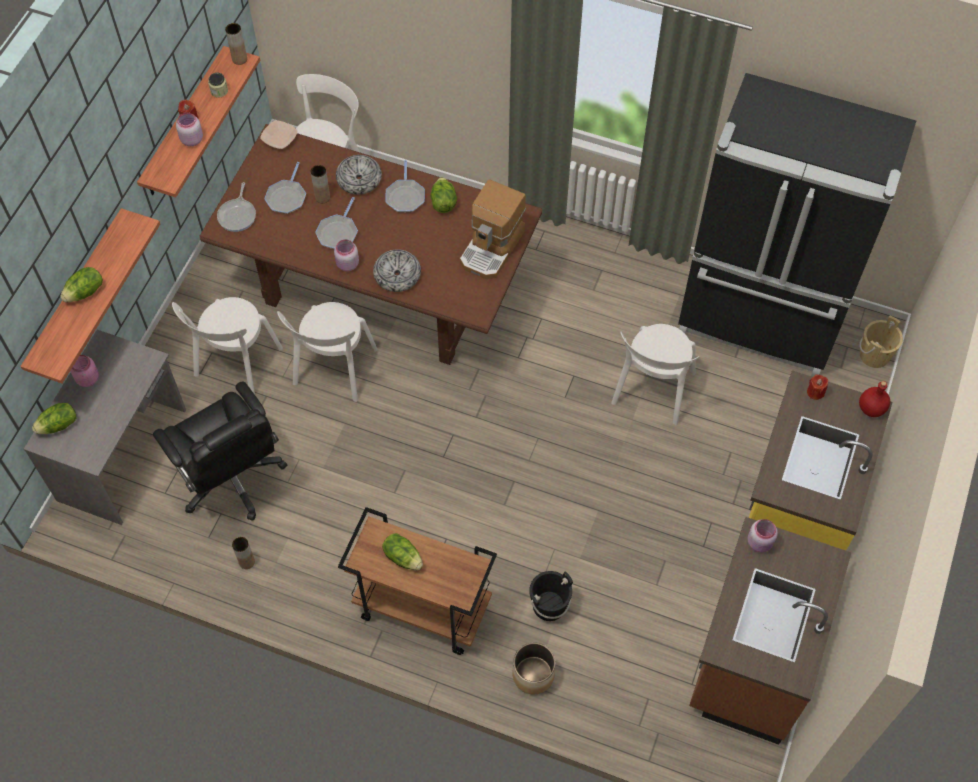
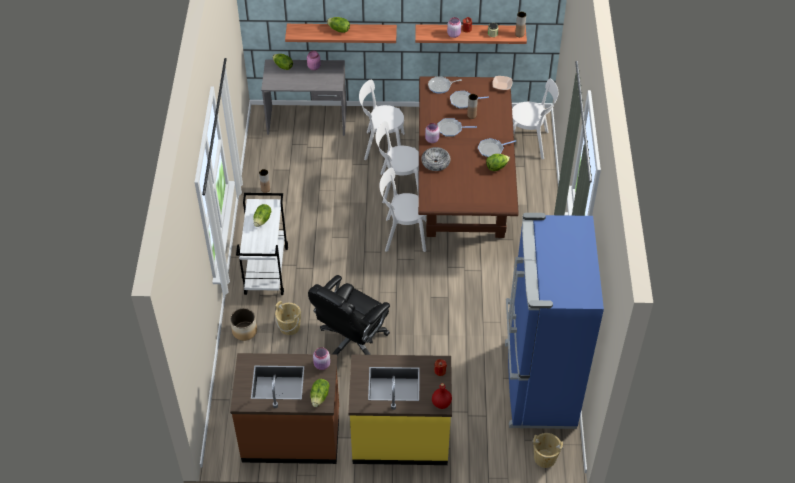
camera: 70 degrees right, 10 degrees down
black office chair [153,382,287,521] -> black office chair moved to [308,275,390,355]
bowl [336,155,382,195] -> none
brown cart [338,507,497,655] -> white cart [236,193,288,295]
coffee machine [460,179,526,279] -> none
black bucket [529,571,573,621] -> beige bucket [275,301,301,335]
white chair [611,324,699,425] -> white chair moved to [379,168,426,252]
black fridge [678,73,916,377] -> blue fridge [505,213,604,429]
none -> lettuce [310,379,330,407]

